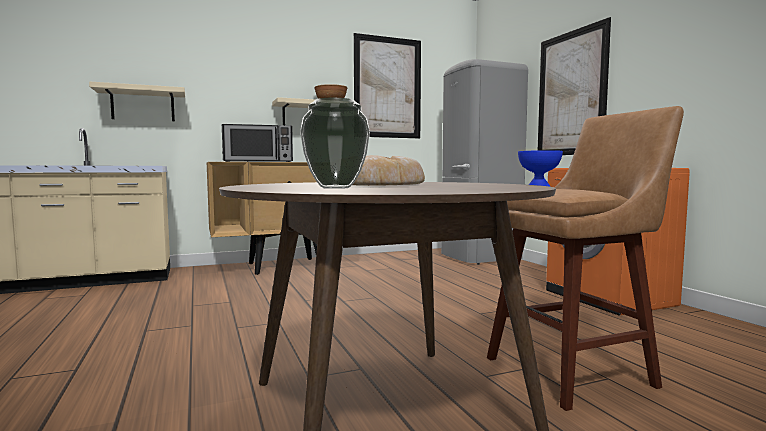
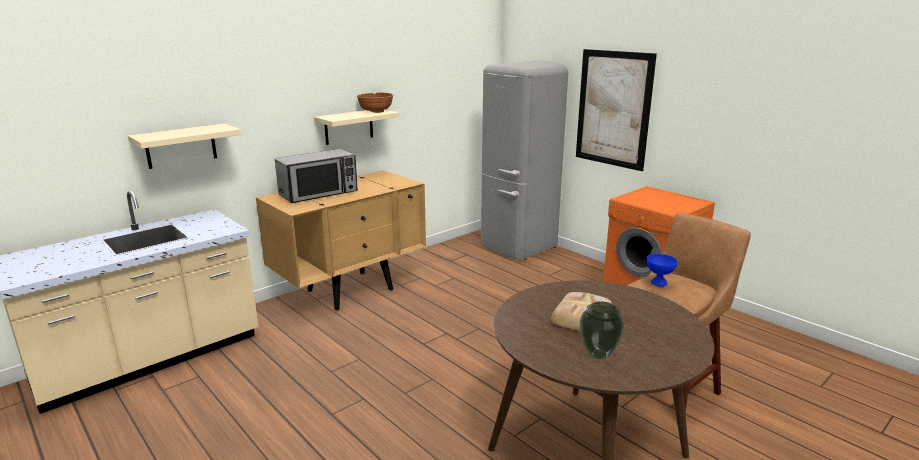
camera: 20 degrees left, 15 degrees up
picture [354,33,421,138] -> none

